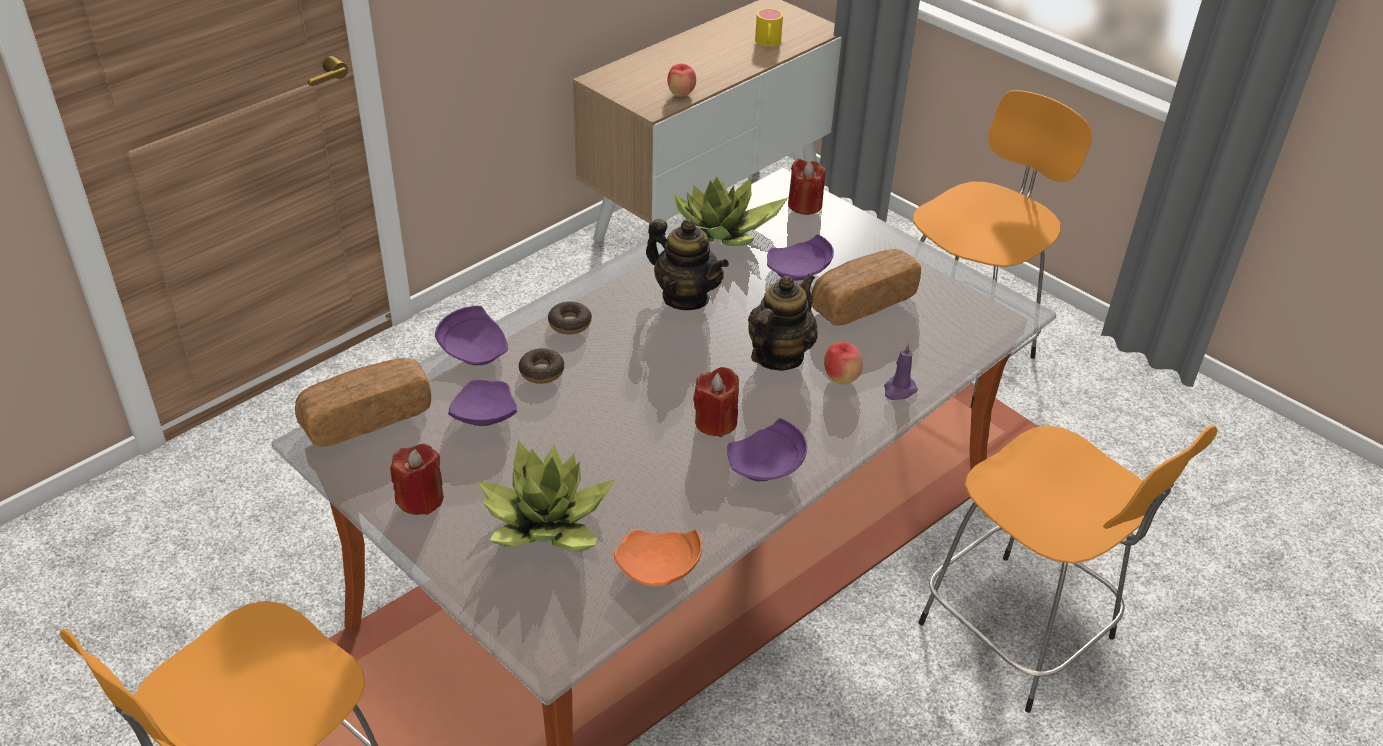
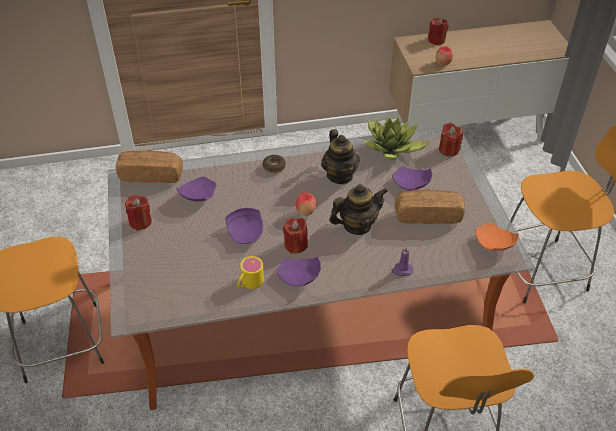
camera: 35 degrees right, 5 degrees up
purple plate [435,306,508,365] -> purple plate moved to [225,208,263,244]
potted plant [477,440,615,552] -> none
donut [519,348,564,384] -> none
orange plate [614,529,702,586] -> orange plate moved to [475,223,519,251]
yellow mug [755,9,783,46] -> yellow mug moved to [237,256,264,289]
apple [824,342,863,385] -> apple moved to [296,193,316,216]
none -> red candle [428,18,449,45]

